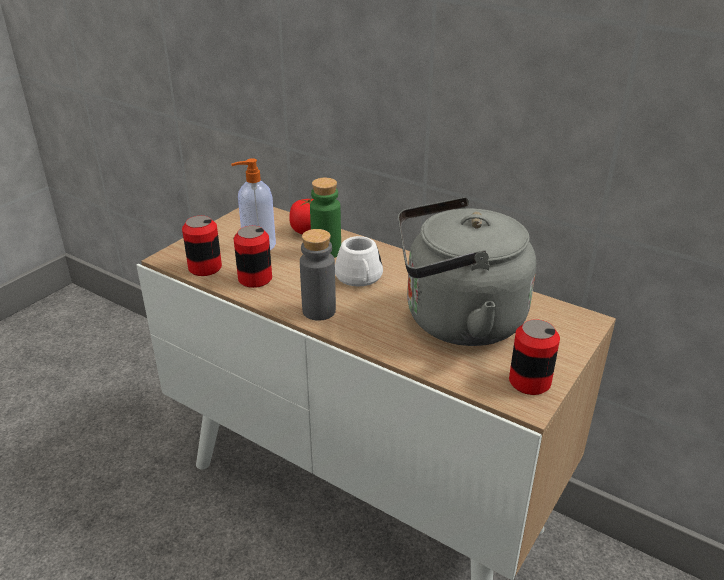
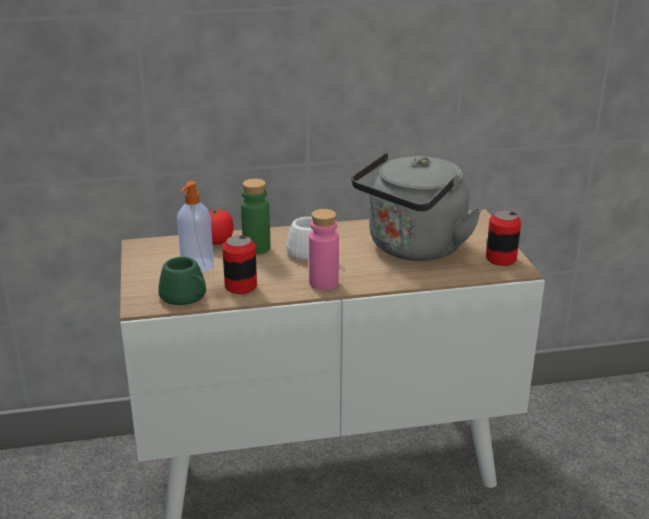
camera: 45 degrees left, 5 degrees down
can [182,216,222,276] -> green mug [158,257,206,305]
grey bottle [300,229,336,321] -> pink bottle [309,209,339,290]

